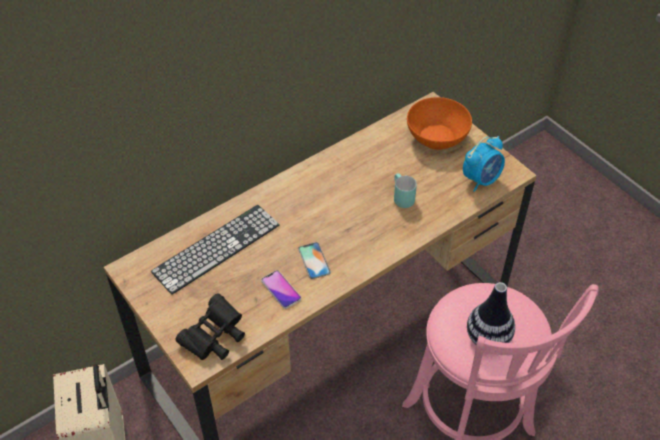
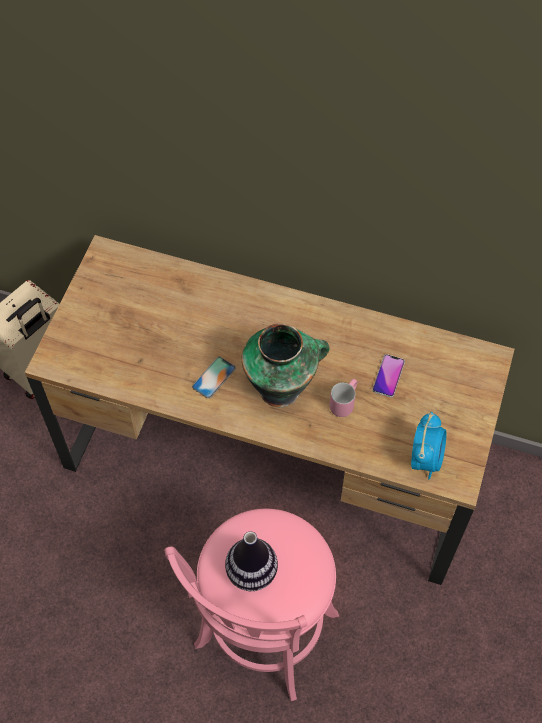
camera: 55 degrees right, 10 degrees up
keyboard [151,205,280,295] -> none
black binoculars [176,293,245,360] -> none
phone [261,270,301,309] -> phone moved to [372,354,405,397]
turquoise mug [394,173,417,208] -> pink mug [330,379,358,417]
orange bowl [407,97,472,150] -> none
alarm clock [463,136,505,192] -> alarm clock turned 90 degrees counterclockwise [411,412,446,479]
none -> vase [242,323,329,407]

